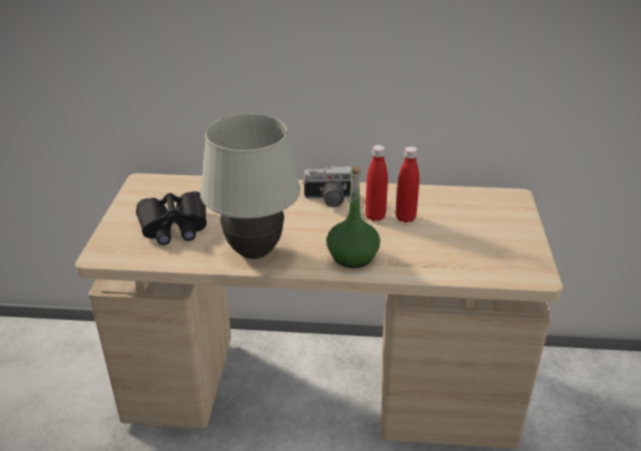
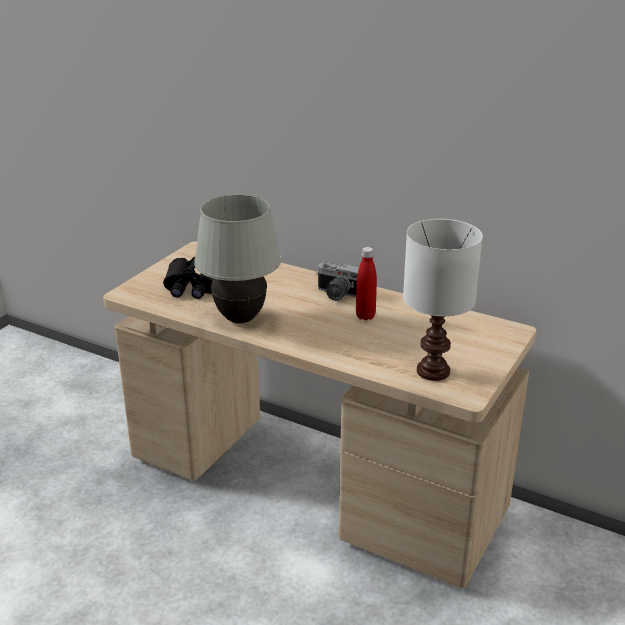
camera: 25 degrees right, 5 degrees down
green bottle [326,166,380,268] -> none
red bottle [396,146,419,223] -> none
none -> white table lamp [403,219,483,381]

